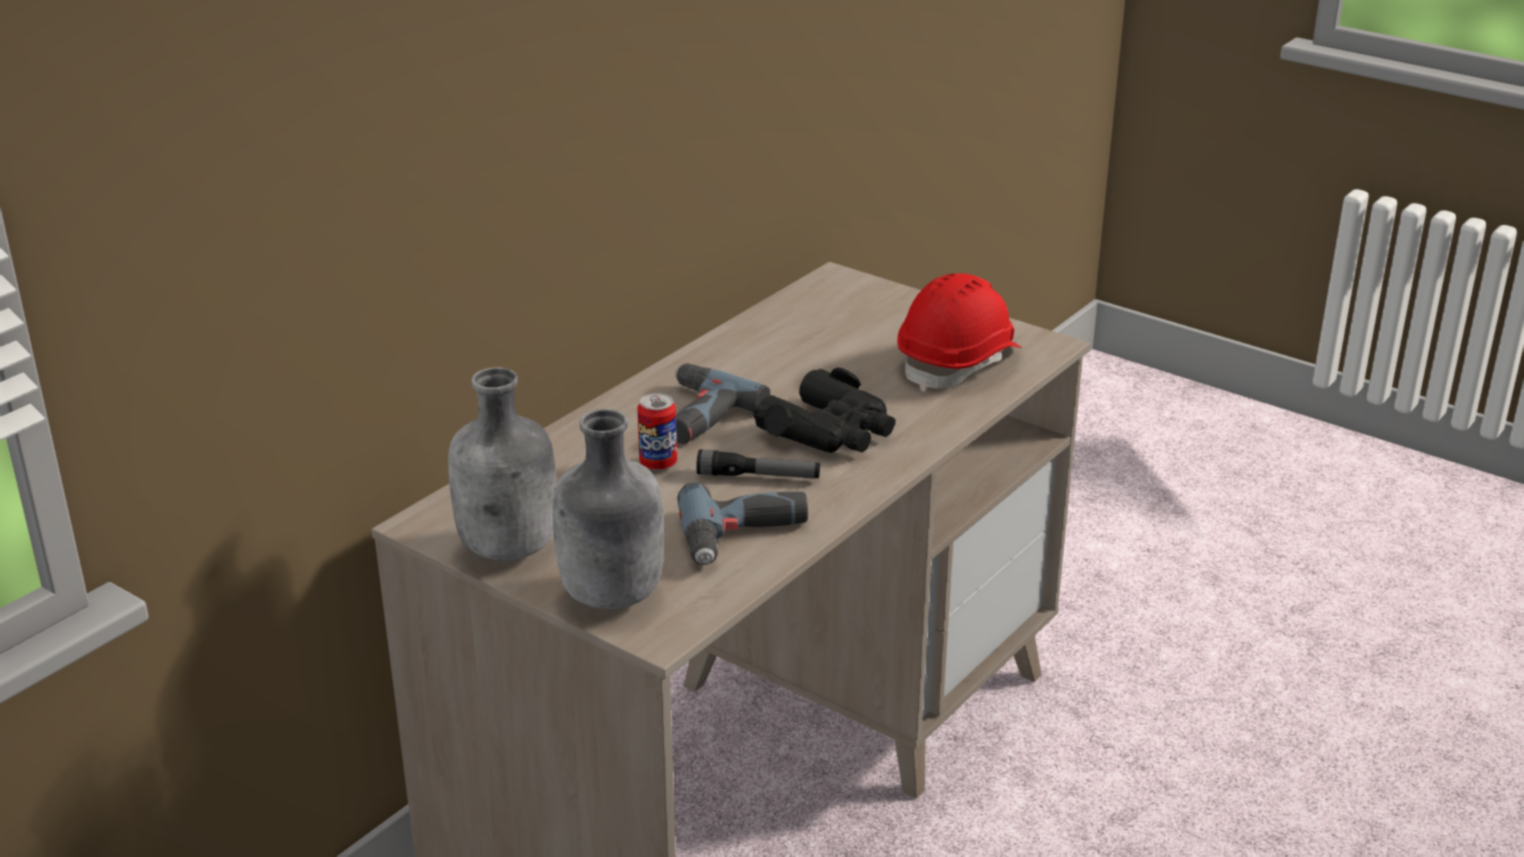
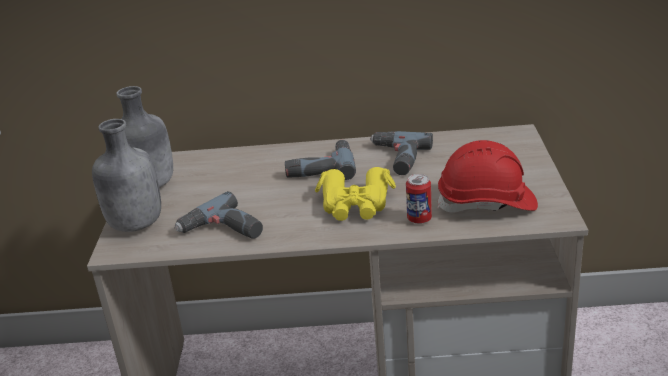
camera: 55 degrees right, 0 degrees up
can [637,393,677,470] -> can moved to [406,174,432,224]
flashlight [696,449,820,479] -> none
black binoculars [753,368,896,453] -> yellow binoculars [315,167,396,221]
none -> power drill [370,131,433,175]

